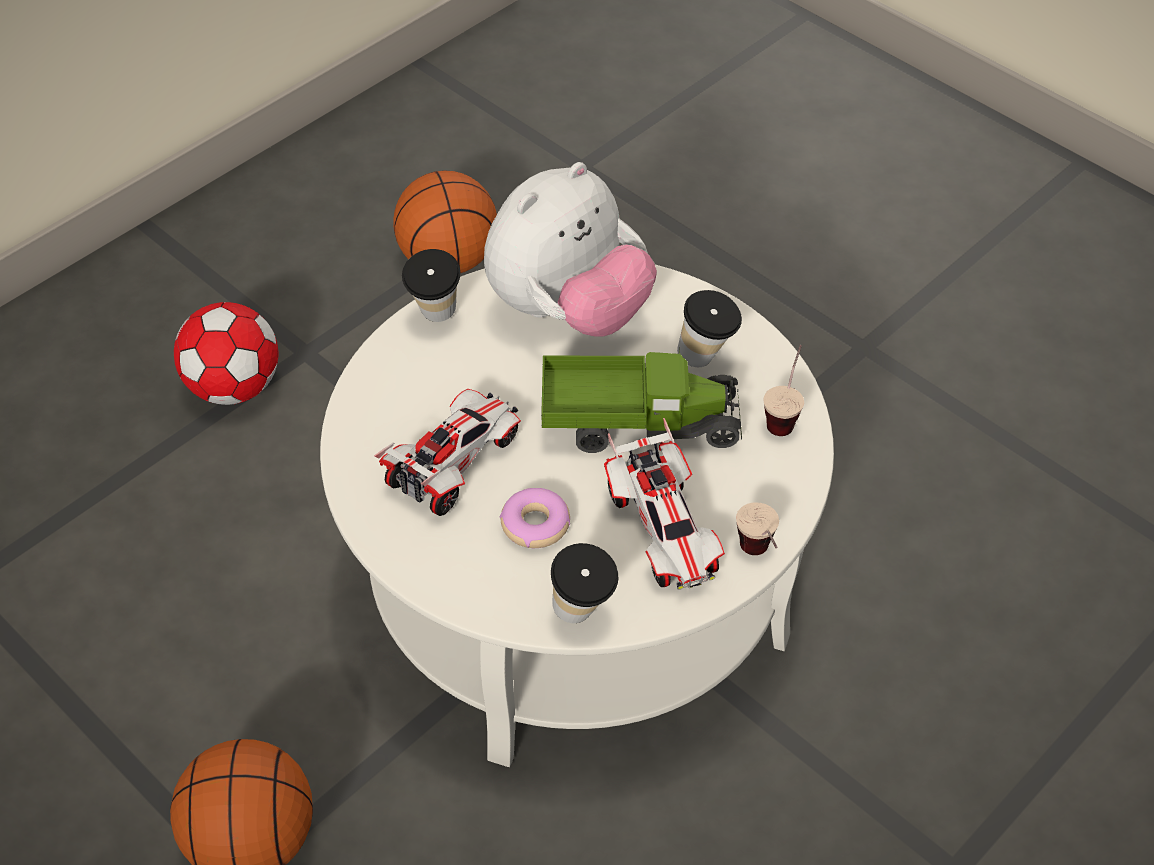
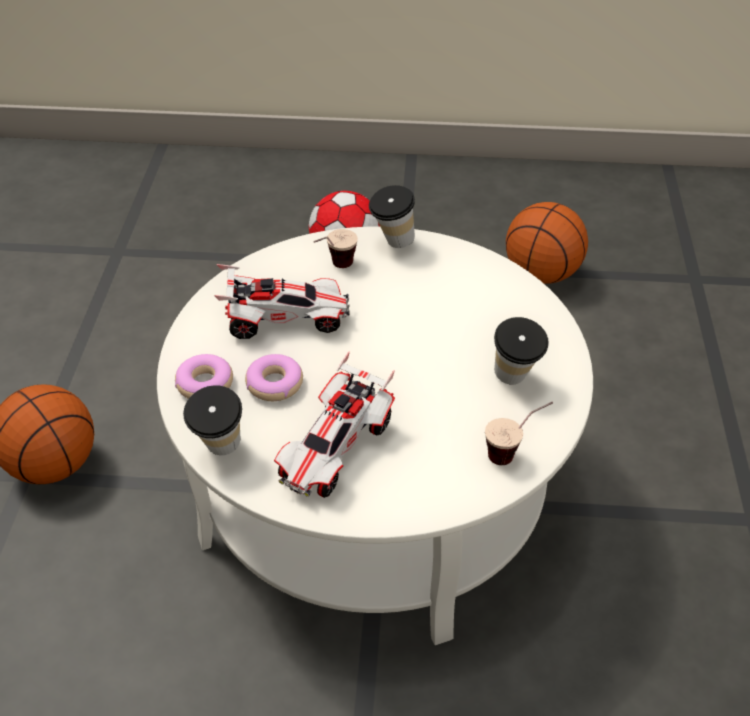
camera: 50 degrees right, 5 degrees down
plush toy [484,162,657,336] -> none
toy truck [541,347,742,453] -> none
cup [736,503,779,555] -> cup moved to [314,229,358,268]
none -> donut [175,354,233,399]

